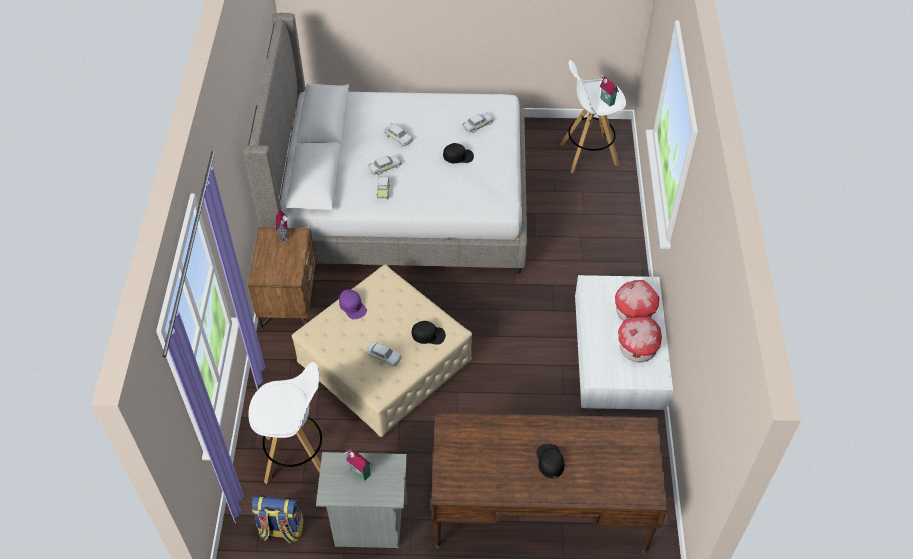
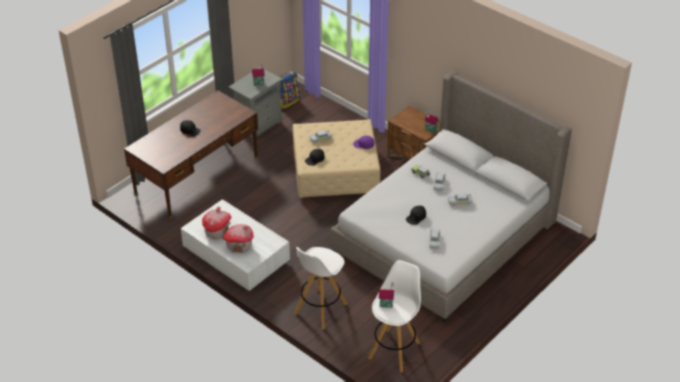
camera: 130 degrees right, 10 degrees down
white stool [248,362,329,484] -> white stool moved to [294,247,348,329]

